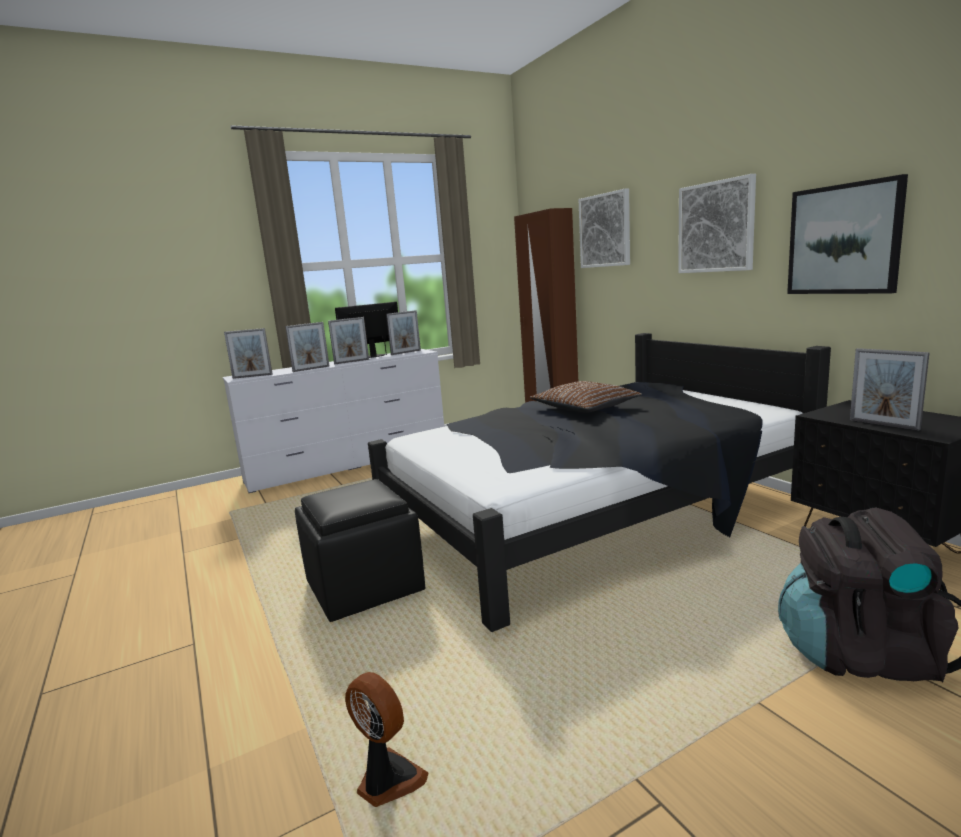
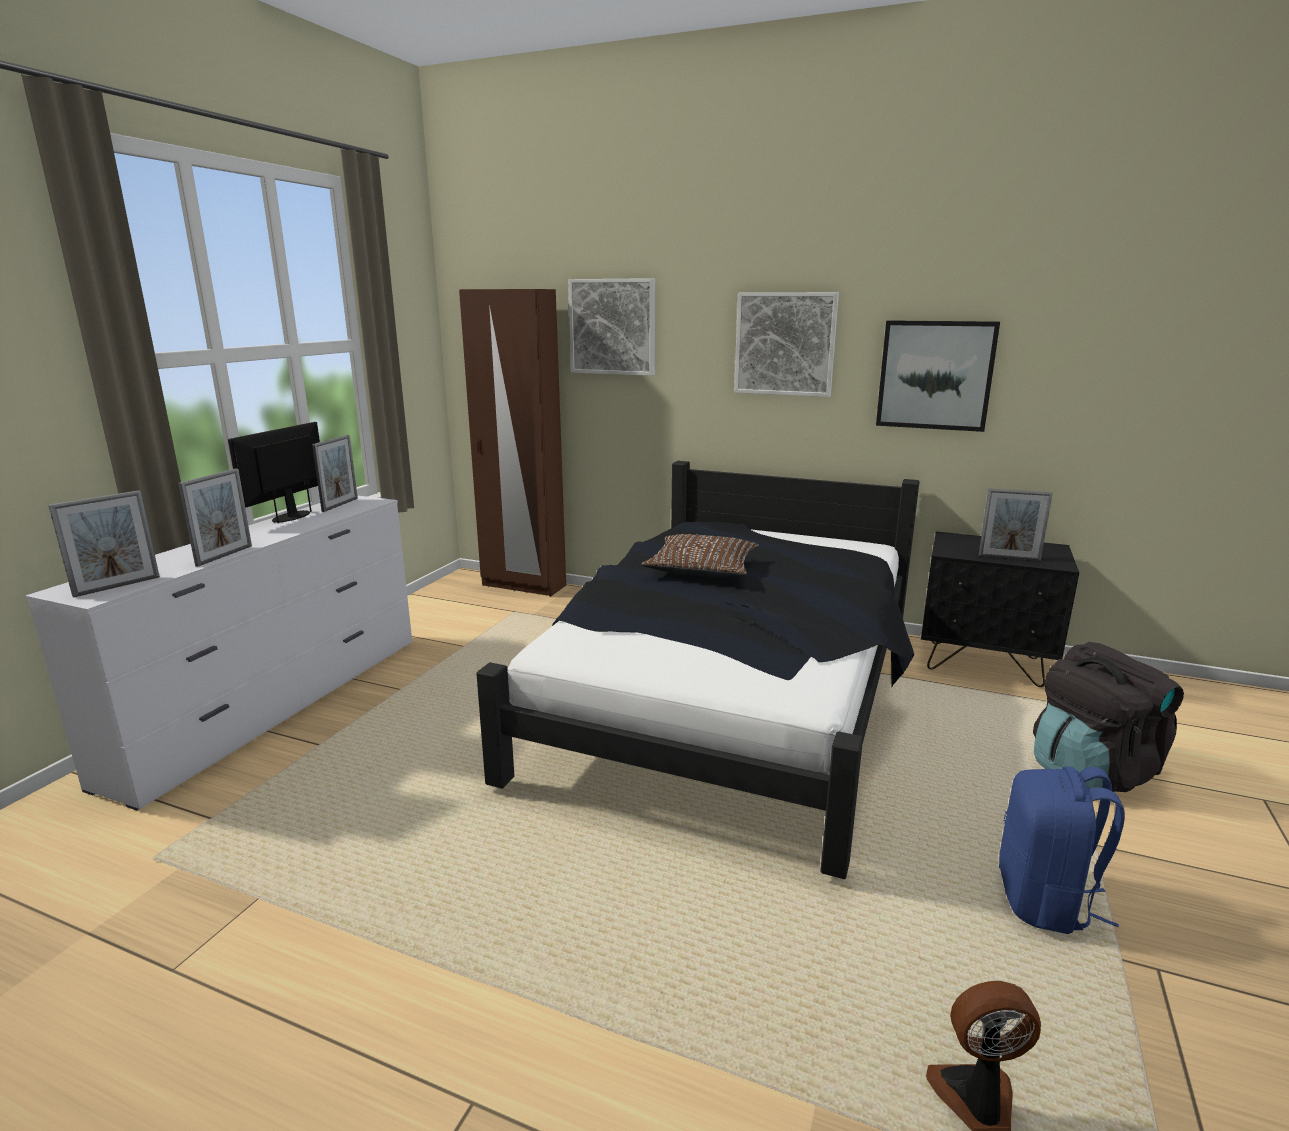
camera: 40 degrees left, 5 degrees up
black ottoman [295,479,425,622] -> none
picture frame [328,317,369,364] -> none
none -> blue backpack [999,767,1125,934]

